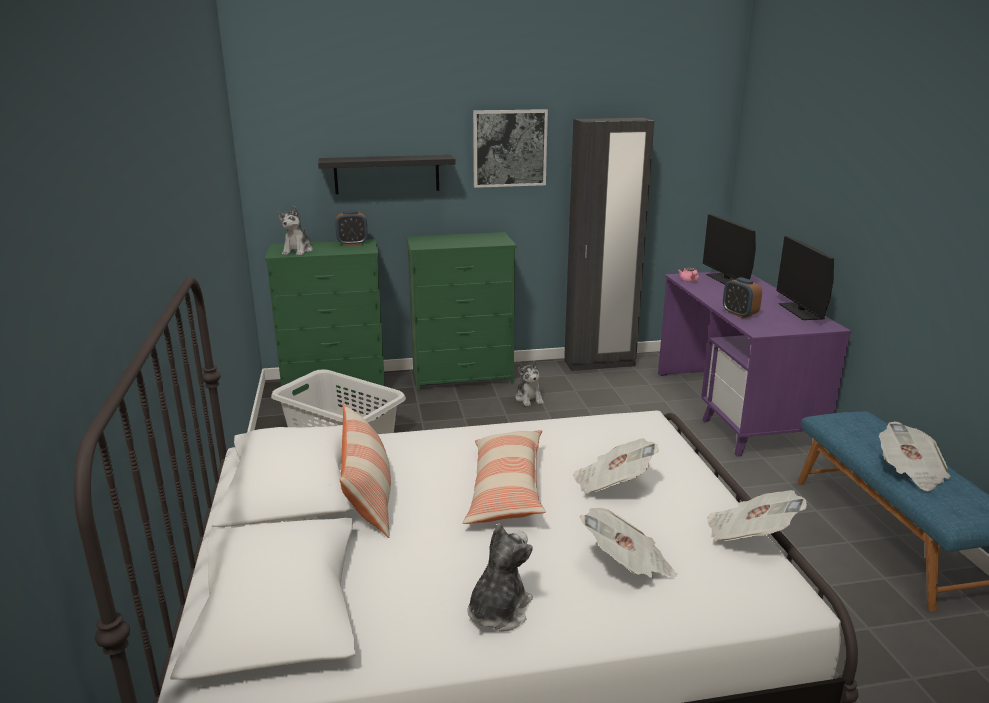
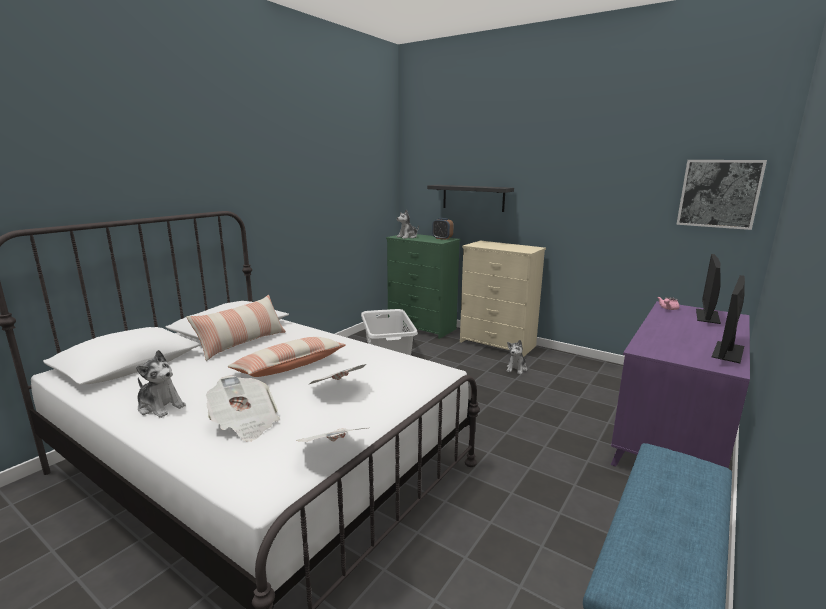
camera: 45 degrees right, 5 degrees down
green dresser [406,232,516,391] -> beige dresser [460,241,546,357]
plush toy [467,523,533,632] -> plush toy turned 45 degrees clockwise [136,350,186,418]
picture [473,109,548,188] -> picture moved to [676,160,767,230]
black wardrobe [564,118,654,371] -> none
alarm clock [723,277,762,318] -> none
newspaper [879,422,951,491] -> none

